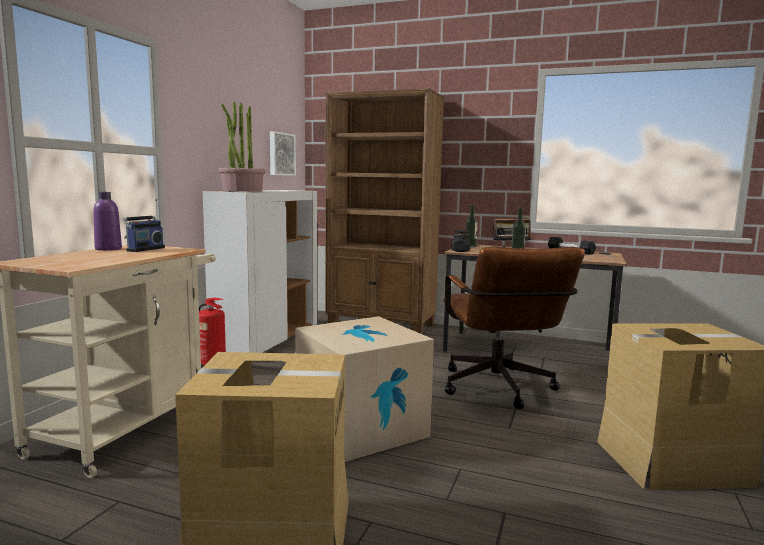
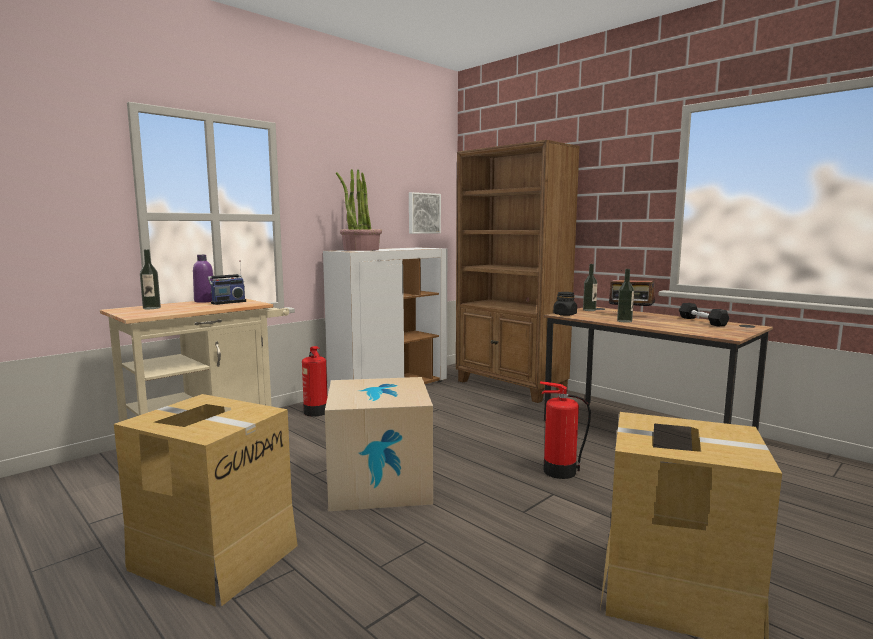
camera: 25 degrees right, 0 degrees up
brown office chair [444,247,585,409] -> fire extinguisher [540,381,591,479]
none -> bottle [140,249,161,309]

